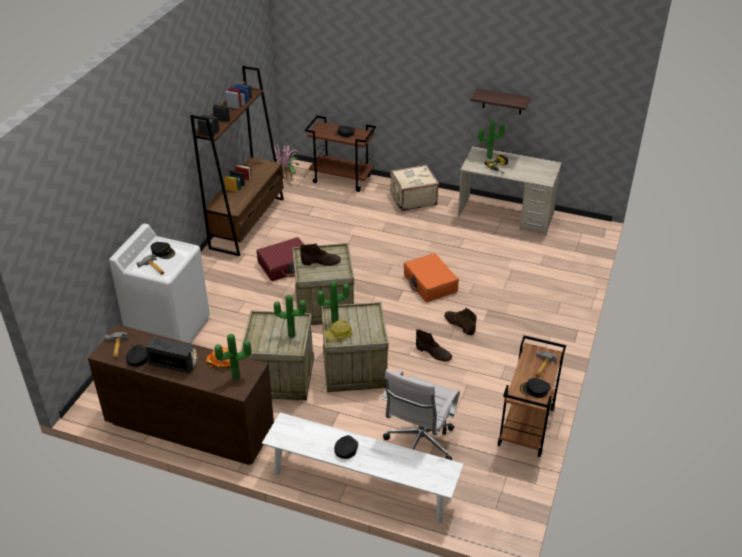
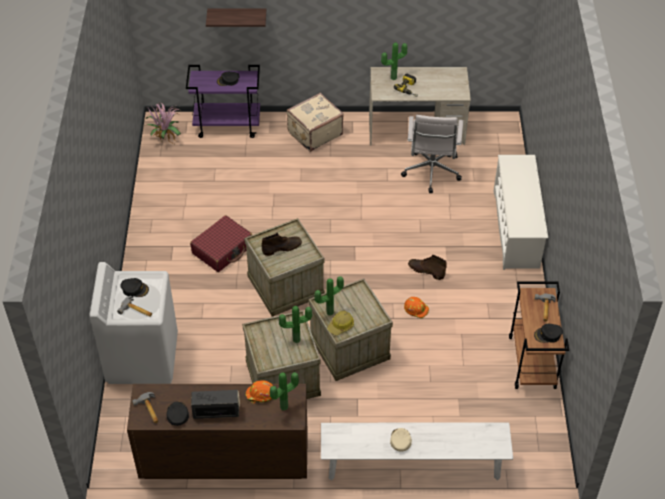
camera: 20 degrees left, 10 degrees up
brown bookcase [190,66,284,256] -> none
brown cart [305,116,376,192] -> purple cart [186,65,260,138]
black cap [334,435,358,459] -> beige cap [390,428,412,451]
white office chair [381,369,460,460] -> white office chair moved to [401,115,463,193]
orange suitcase [404,253,459,302] -> none
brown boot [416,329,452,361] -> orange hard hat [404,297,429,318]
shelf [470,88,531,114] -> shelf moved to [206,9,266,27]
none -> white shoe rack [494,155,548,270]

